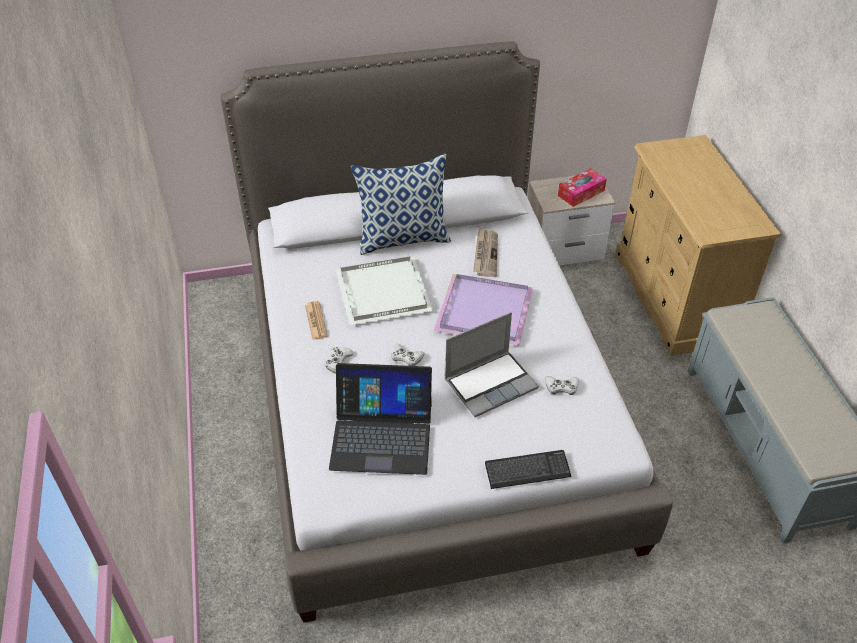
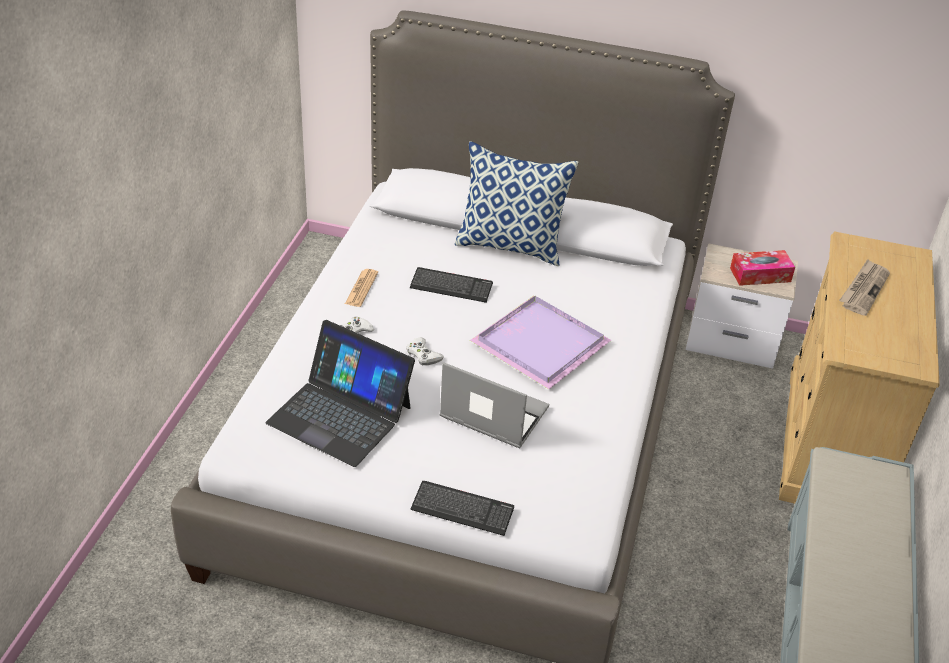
camera: 25 degrees right, 5 degrees down
white tray [335,256,433,325] -> keyboard [410,267,493,303]
laptop [445,312,539,417] -> laptop turned 150 degrees counterclockwise [440,362,549,448]
newspaper [473,228,498,277] -> newspaper moved to [839,259,890,316]
white game controller [545,376,578,395] -> none

